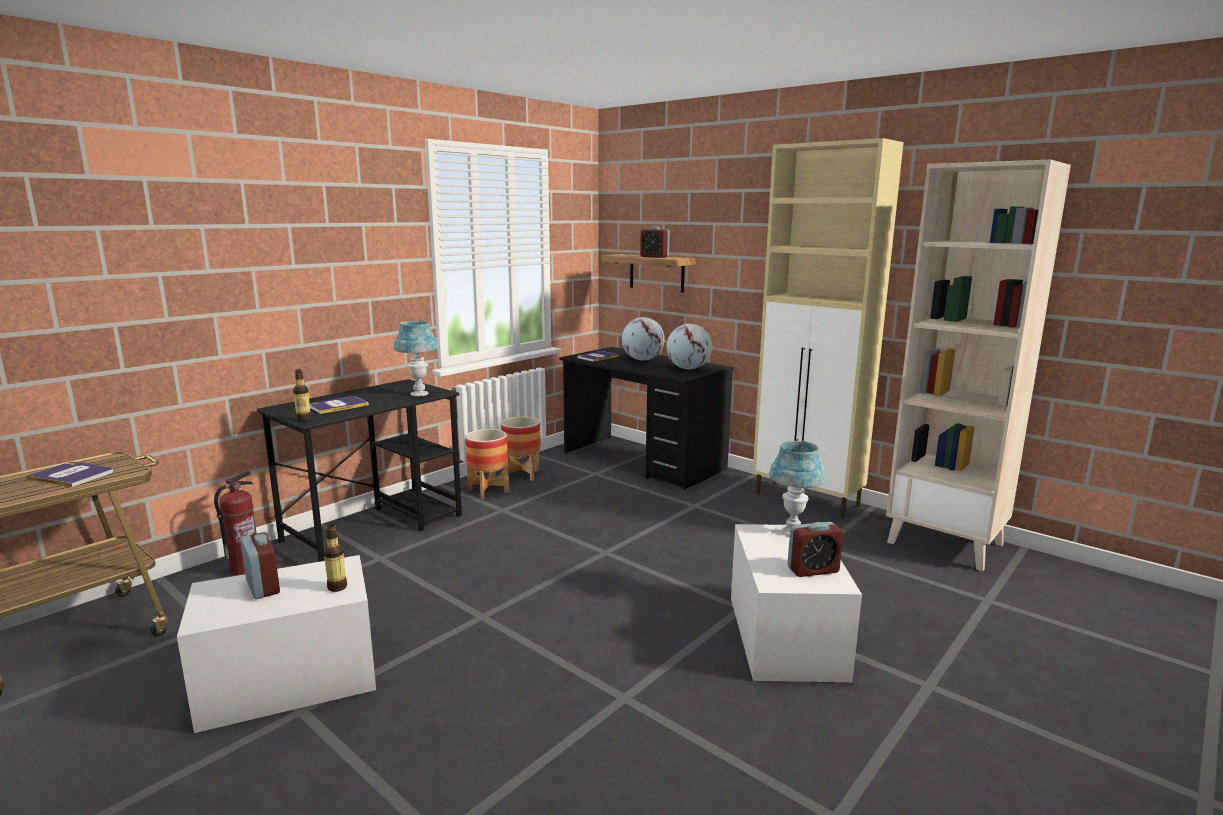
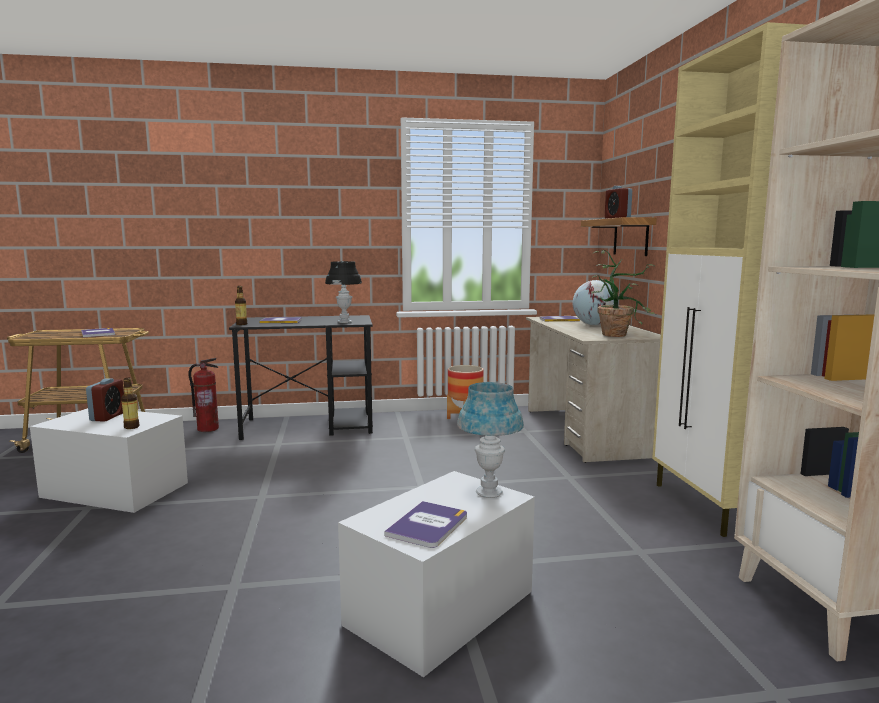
camera: 40 degrees right, 5 degrees down
blue table lamp [394,321,439,397] -> black table lamp [325,261,362,323]
planter [465,429,509,499] -> none
black desk [559,347,734,490] -> beige desk [526,316,661,463]
globe [667,324,712,369] -> potted plant [591,250,656,337]
alarm clock [787,522,843,577] -> book [384,501,467,548]

